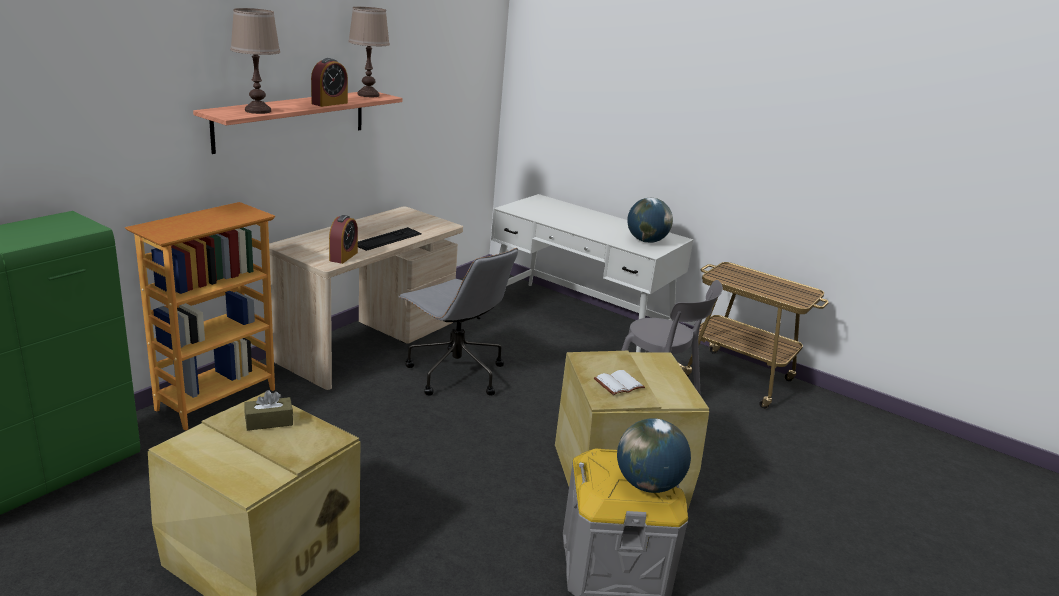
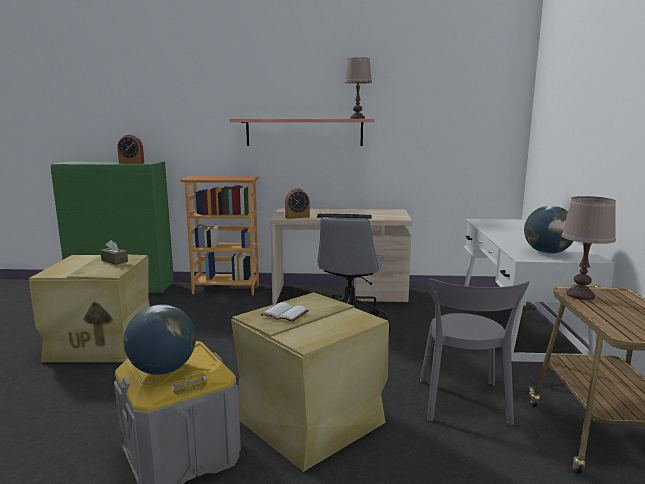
camera: 60 degrees right, 10 degrees down
brown table lamp [230,8,280,114] -> brown table lamp moved to [561,196,616,300]
alarm clock [311,58,348,107] -> alarm clock moved to [117,135,144,164]

